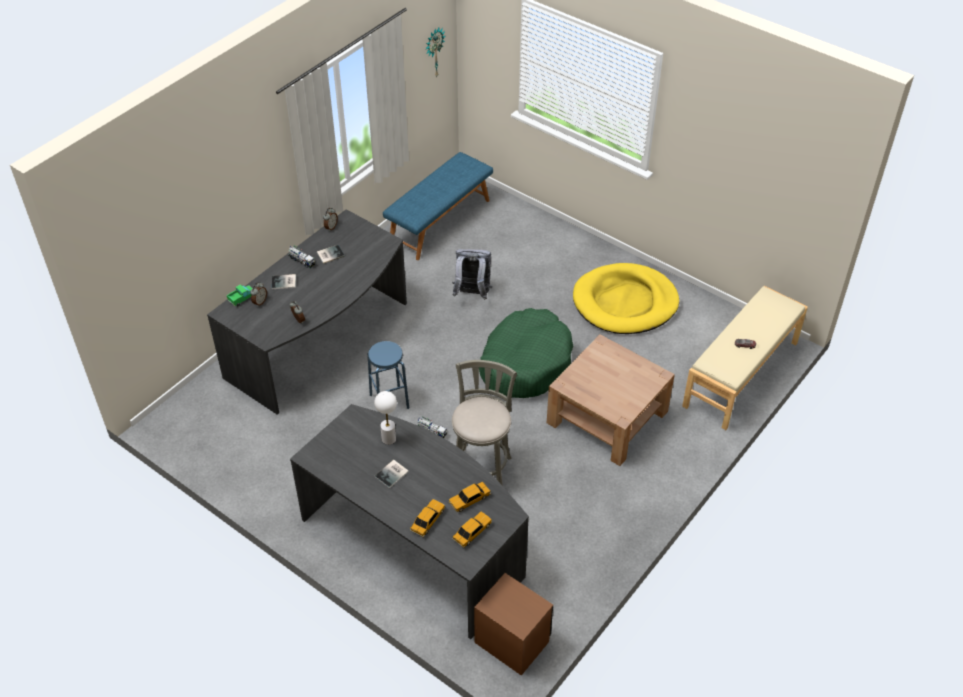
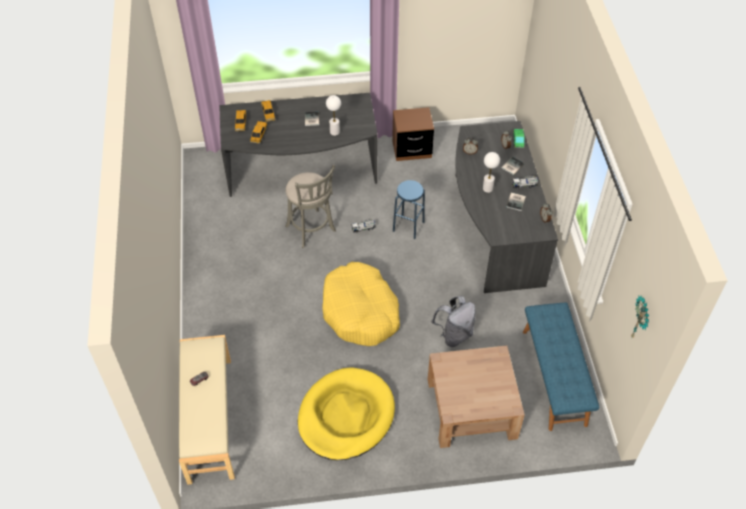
camera: 135 degrees right, 5 degrees up
brown nightstand [474,573,553,676] -> brown nightstand moved to [392,107,434,161]
green dog bed [479,308,573,398] -> yellow dog bed [322,262,400,346]
brown coffee table [547,335,675,466] -> brown coffee table moved to [428,346,524,448]
none -> white table lamp [483,152,500,193]

